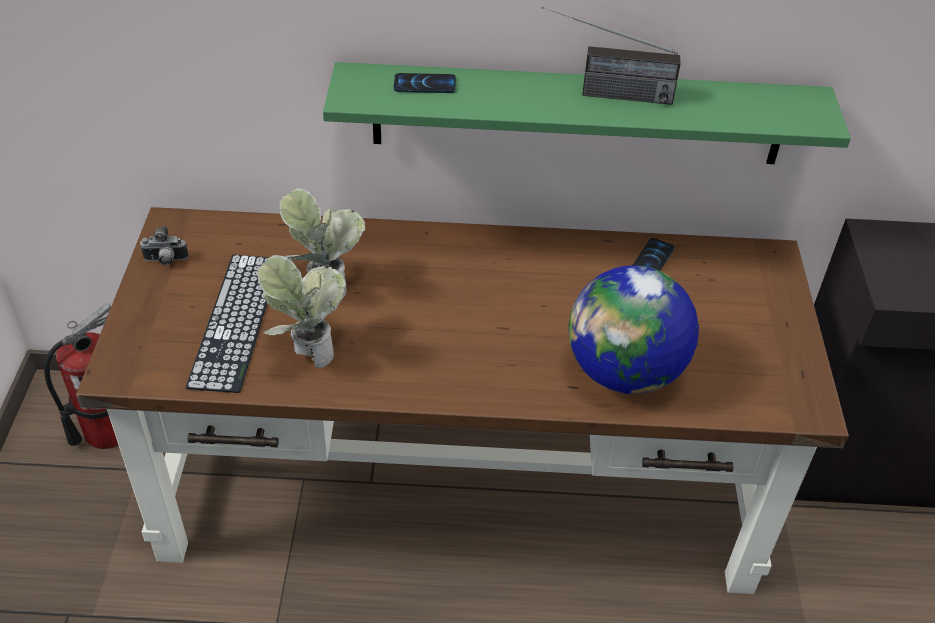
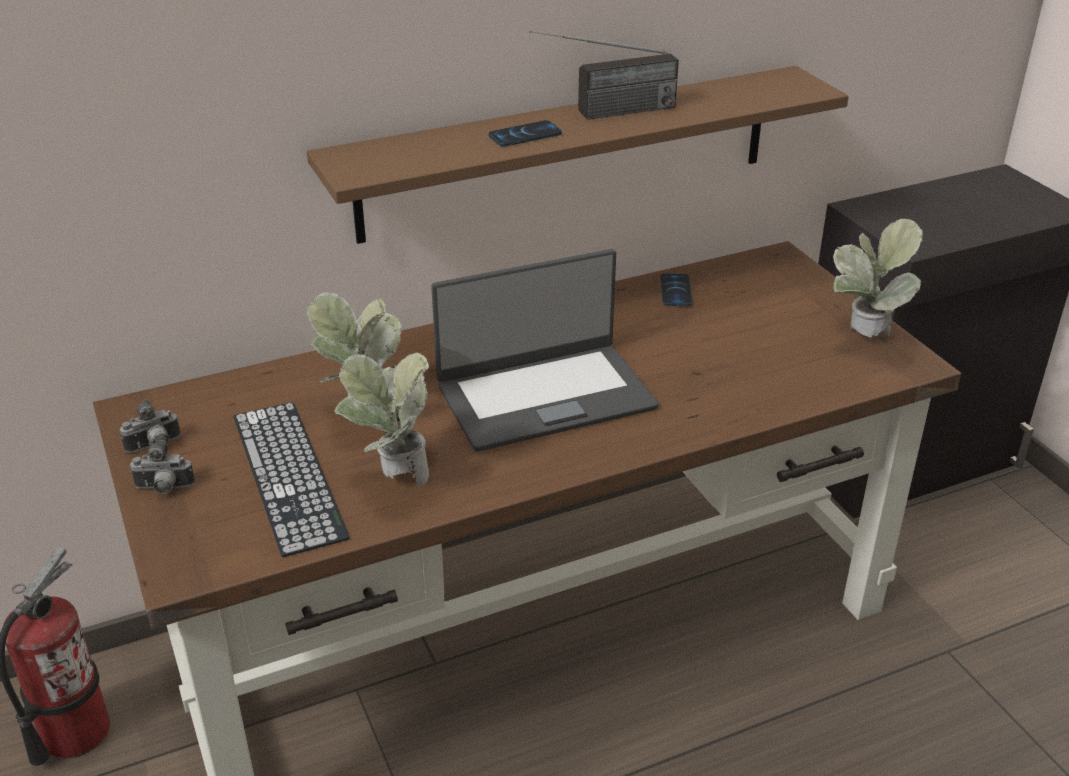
camera: 25 degrees left, 10 degrees down
green shelf [323,62,851,164] -> brown shelf [307,66,849,244]
phone [394,73,456,93] -> phone moved to [488,120,562,147]
globe [569,265,699,394] -> none
none -> camera [130,440,195,494]
none -> laptop [431,249,658,452]
none -> potted plant [833,218,923,337]

